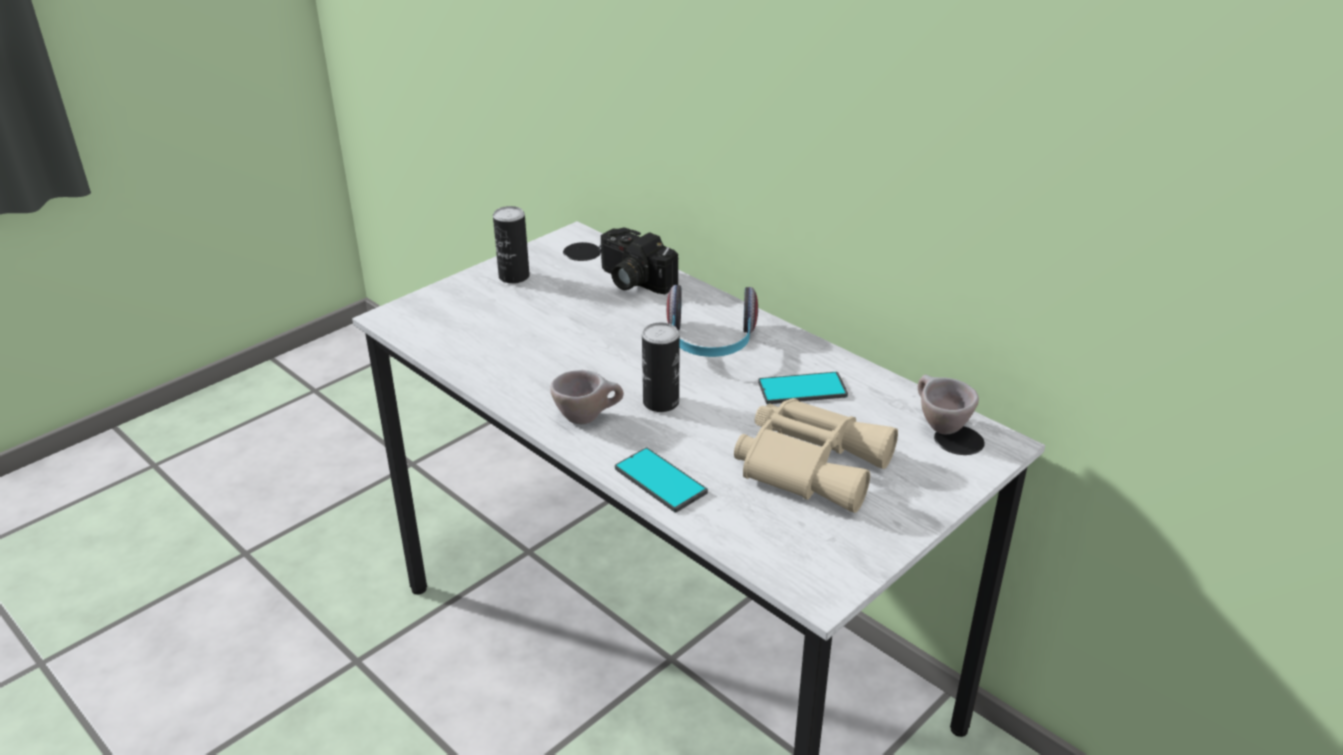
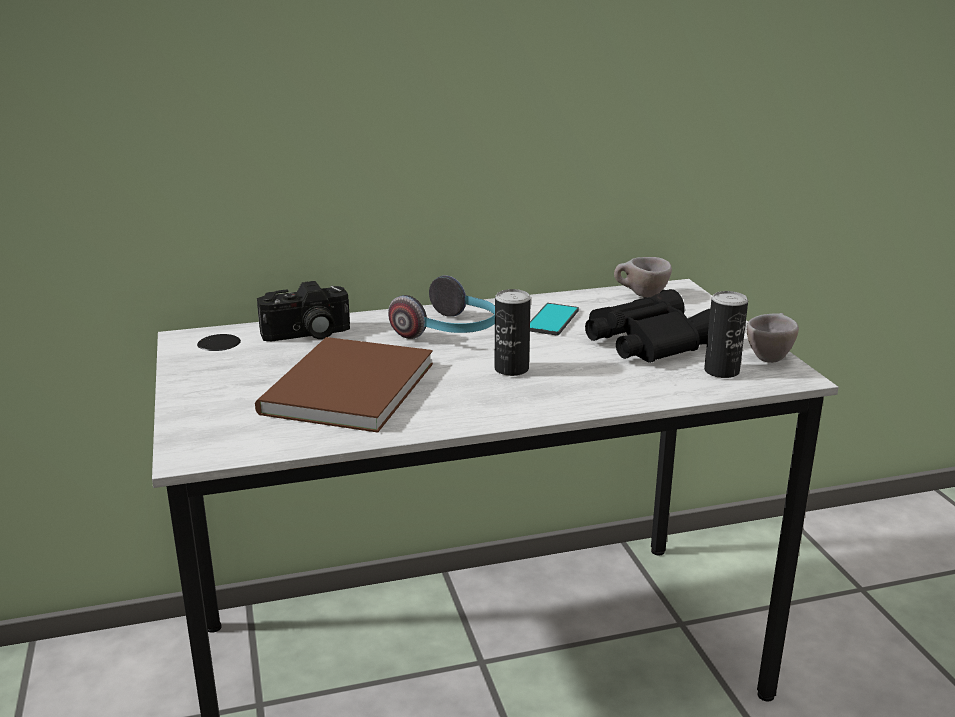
camera: 60 degrees left, 10 degrees down
can [493,206,530,284] -> can moved to [704,291,748,378]
beige cup [550,370,624,424] -> beige cup moved to [747,313,799,363]
phone [615,448,708,512] -> none
beige binoculars [734,398,898,513] -> black binoculars [585,289,711,363]
none -> brown book [255,337,433,433]

